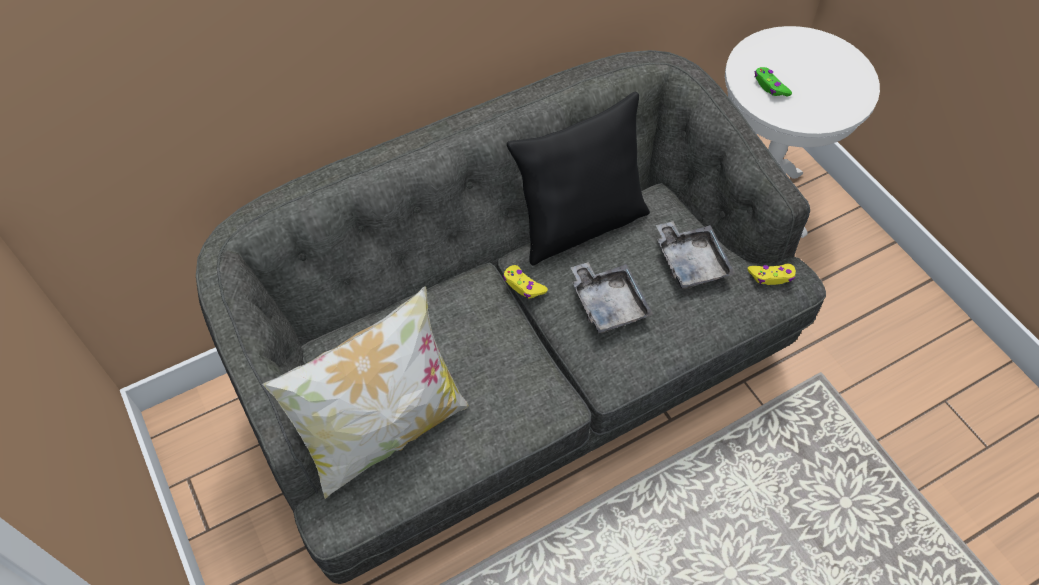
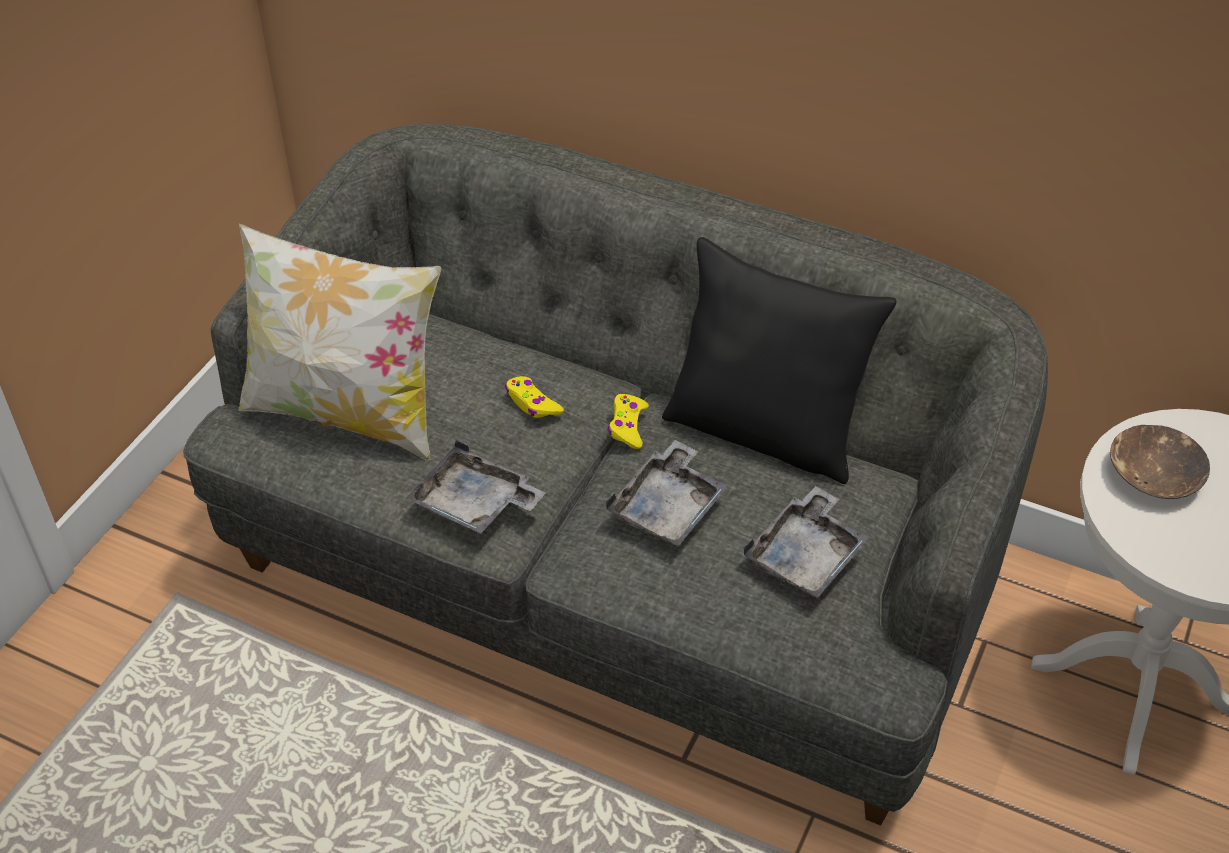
camera: 55 degrees right, 10 degrees down
yellow game controller [748,263,796,285] -> yellow game controller moved to [505,376,564,418]
green game controller [755,67,792,96] -> brown bowl [1110,425,1210,499]
none -> grey tray [406,440,545,534]

